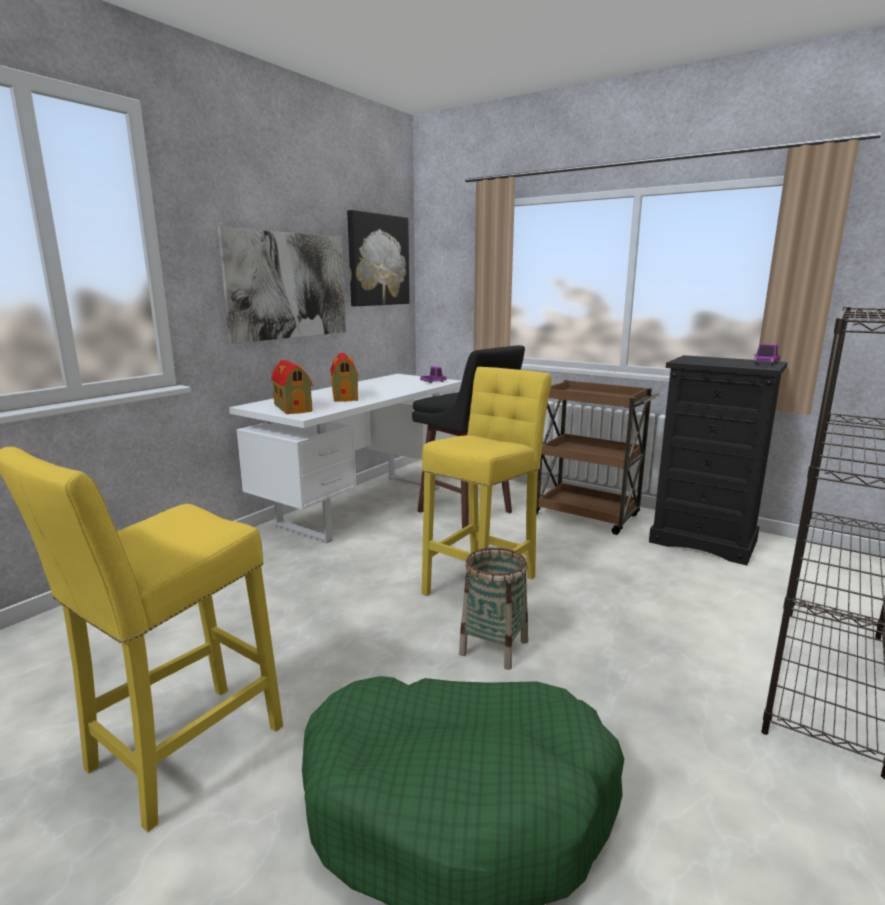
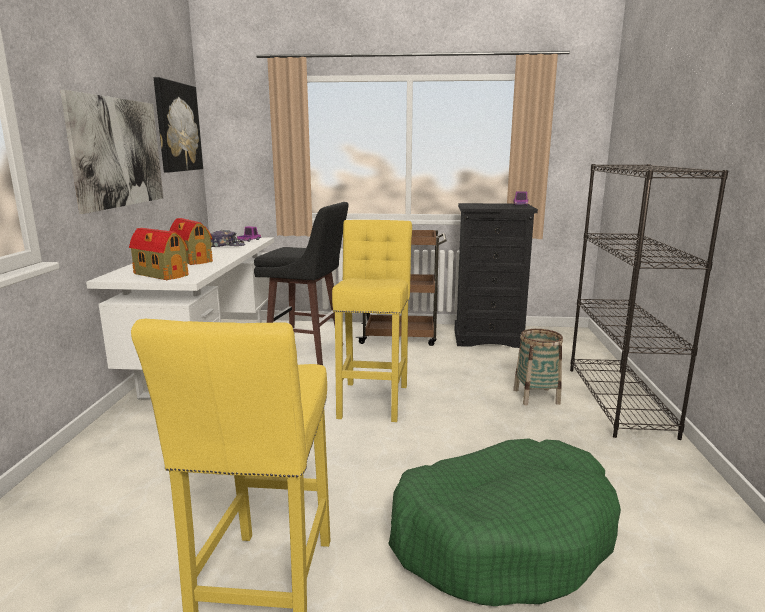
camera: 30 degrees left, 0 degrees up
basket [459,547,528,670] -> basket moved to [513,329,563,406]
none -> cap [211,230,245,247]

